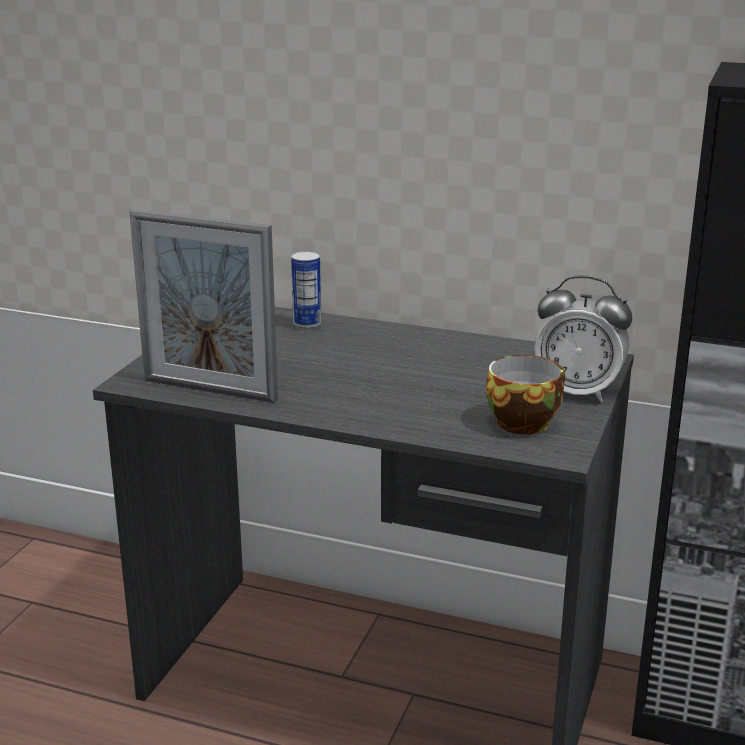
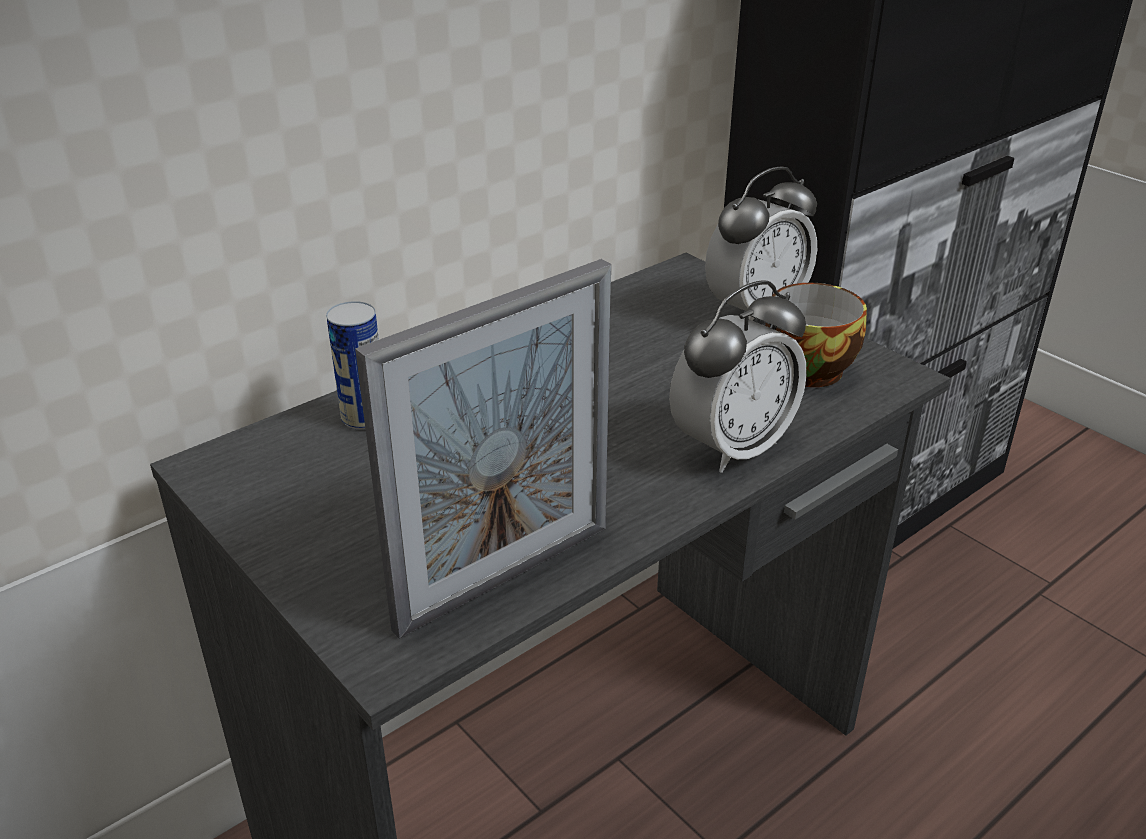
camera: 60 degrees left, 10 degrees up
none -> alarm clock [669,280,807,473]

